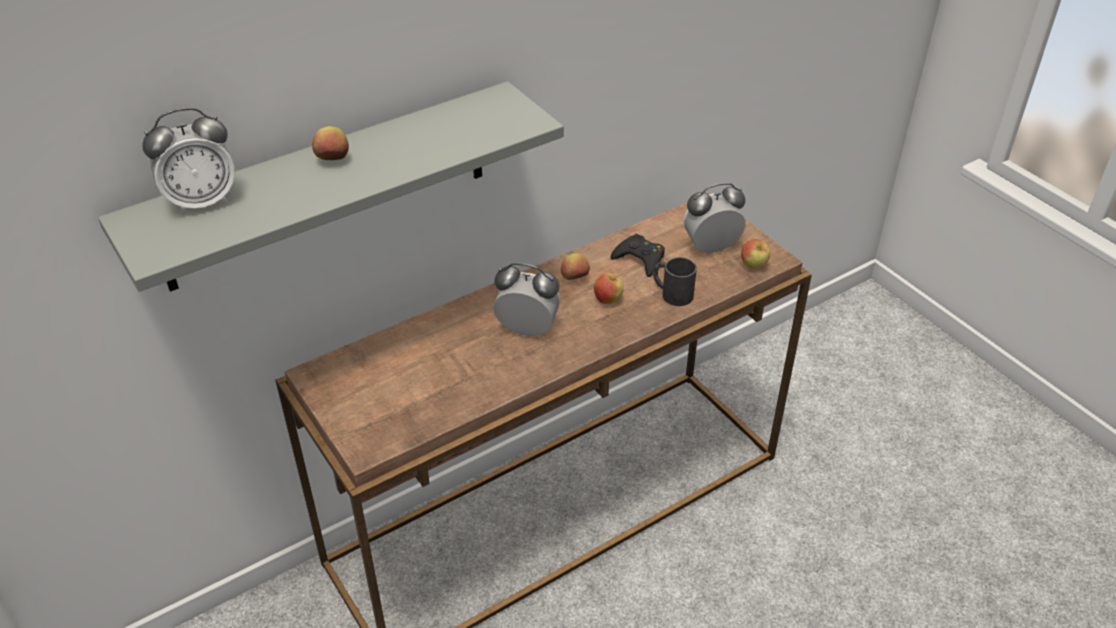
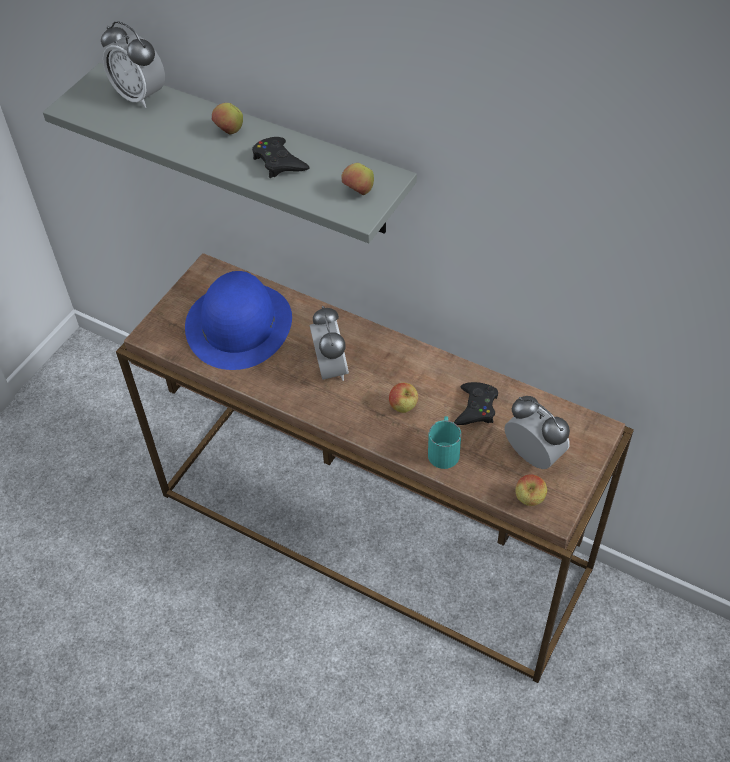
camera: 65 degrees right, 10 degrees up
apple [561,253,590,280] -> apple moved to [341,163,374,195]
black mug [653,257,697,306] -> turquoise mug [428,416,461,469]
none -> blue hat [185,271,292,370]
none -> black game controller [252,137,310,178]

